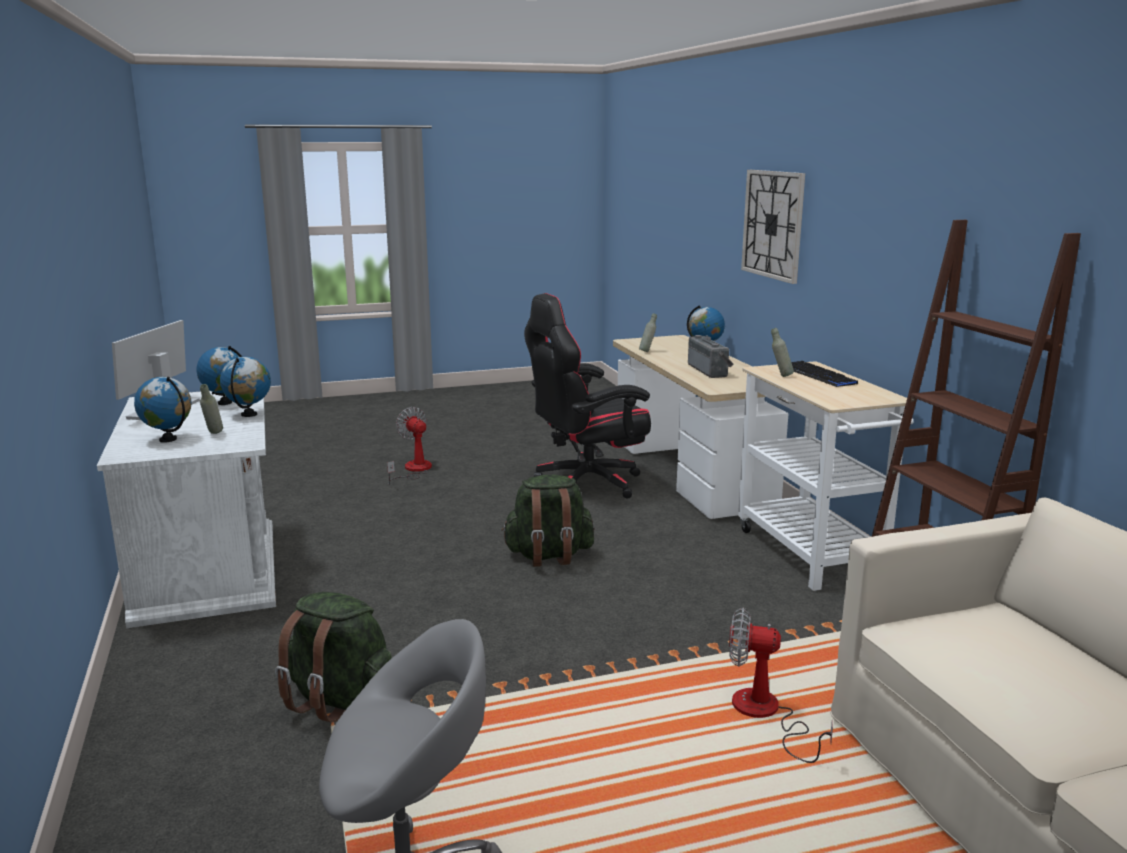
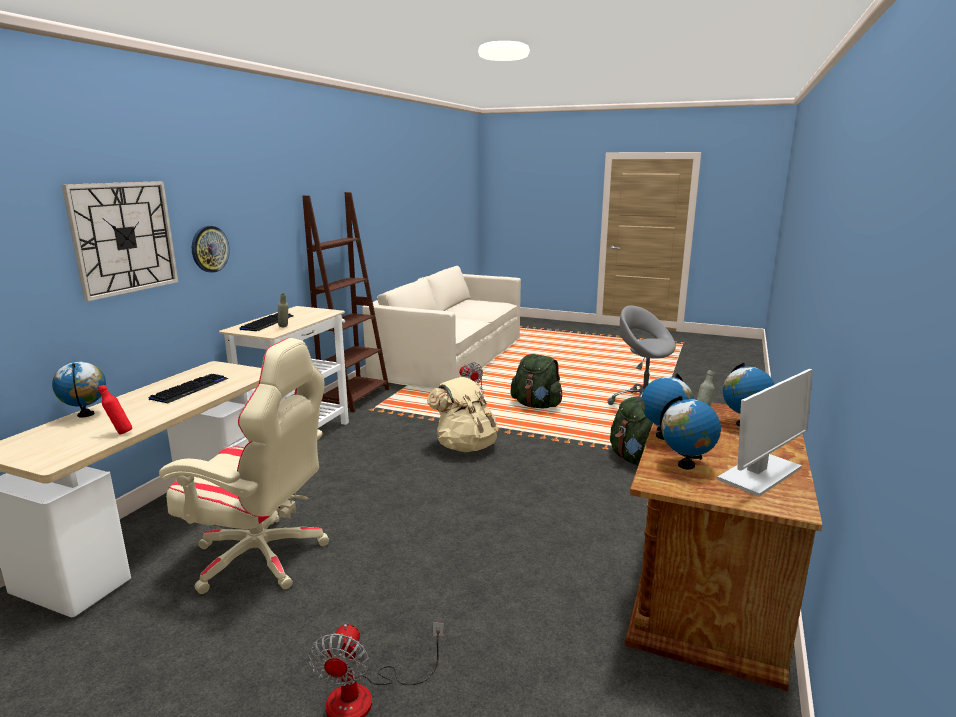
camera: 140 degrees left, 0 degrees up
white cabinet [97,391,276,628] -> brown cabinet [625,403,822,691]
green backpack [502,475,595,567] -> green backpack moved to [511,354,562,408]
black office chair [524,293,651,499] -> beige office chair [159,337,329,594]
grey bottle [639,313,657,352] -> red bottle [98,385,132,434]
radio [688,335,734,378] -> keyboard [149,374,228,403]
none -> wall clock [192,226,230,273]
none -> beige backpack [427,377,498,452]

